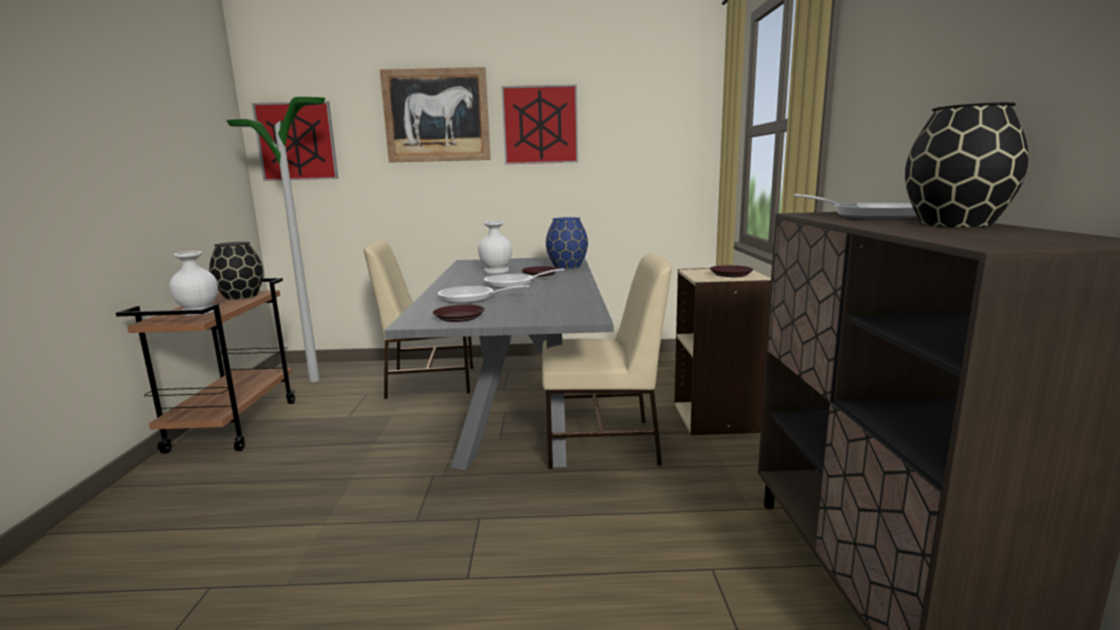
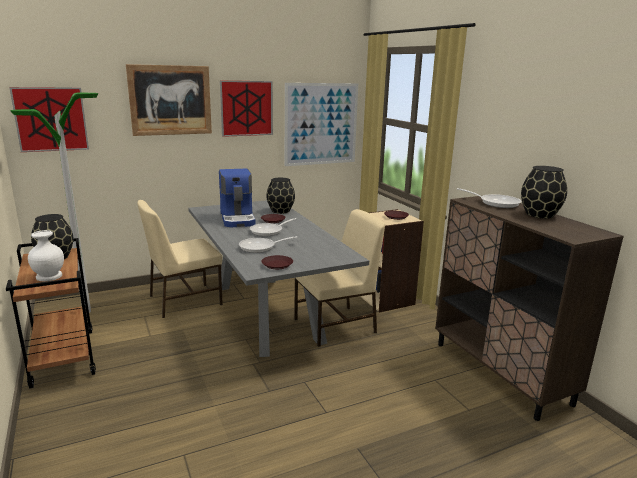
camera: 25 degrees left, 5 degrees up
white vase [478,221,512,274] -> coffee machine [219,169,255,227]
blue vase [546,217,588,269] -> black vase [266,178,295,214]
none -> picture [285,83,358,166]

